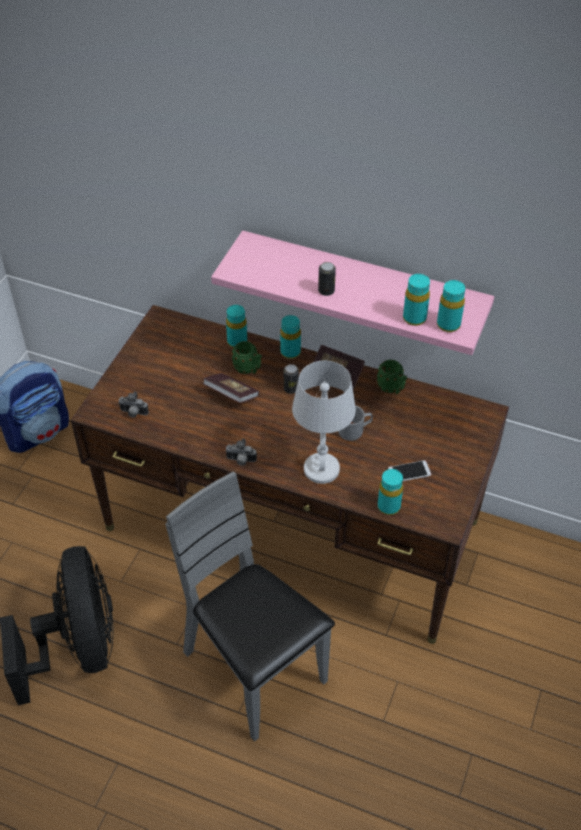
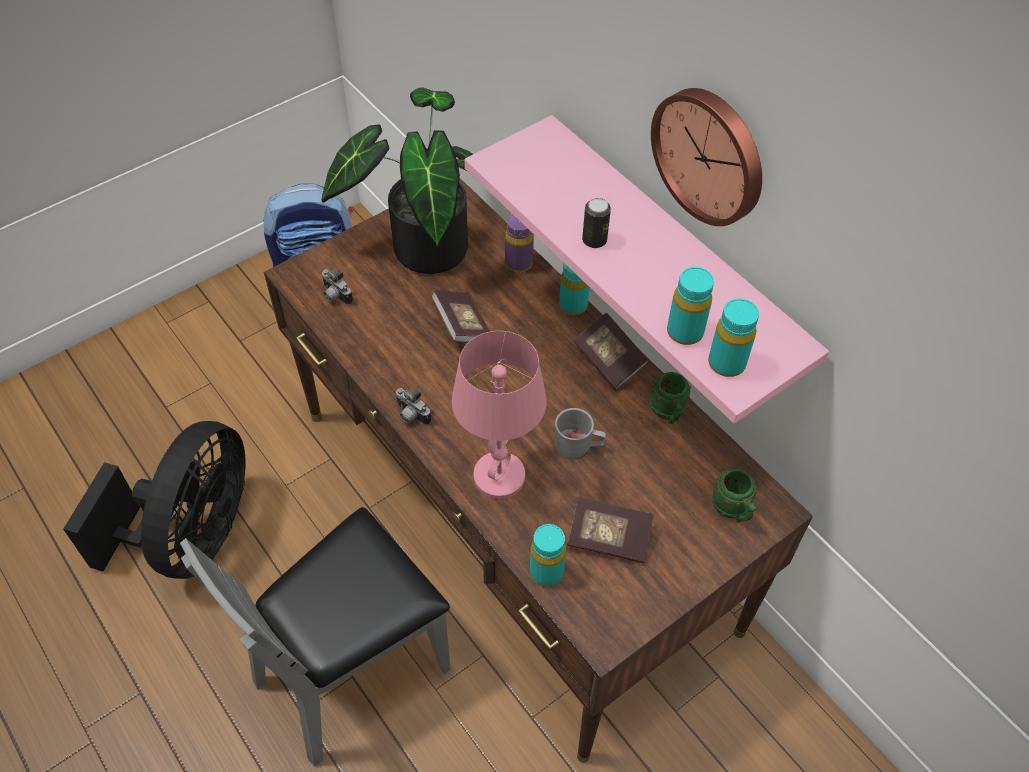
camera: 30 degrees right, 5 degrees up
grey chair [165,472,335,741] -> grey chair turned 120 degrees counterclockwise [180,507,451,767]
turquoise bottle [226,305,247,347] -> purple bottle [505,214,534,272]
green mug [232,341,262,374] -> green mug moved to [711,469,757,522]
can [284,364,299,394] -> none
white table lamp [292,361,356,484] -> pink table lamp [452,331,547,499]
phone [388,460,431,481] -> book [567,497,654,563]
none -> potted plant [322,87,473,274]
none -> wall clock [651,88,762,226]

